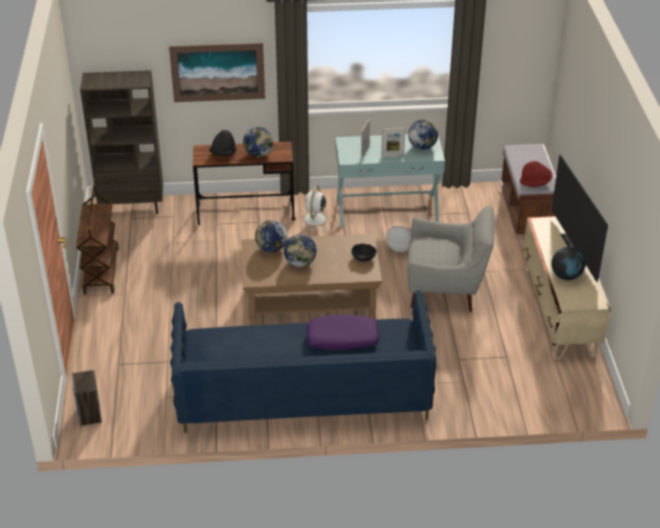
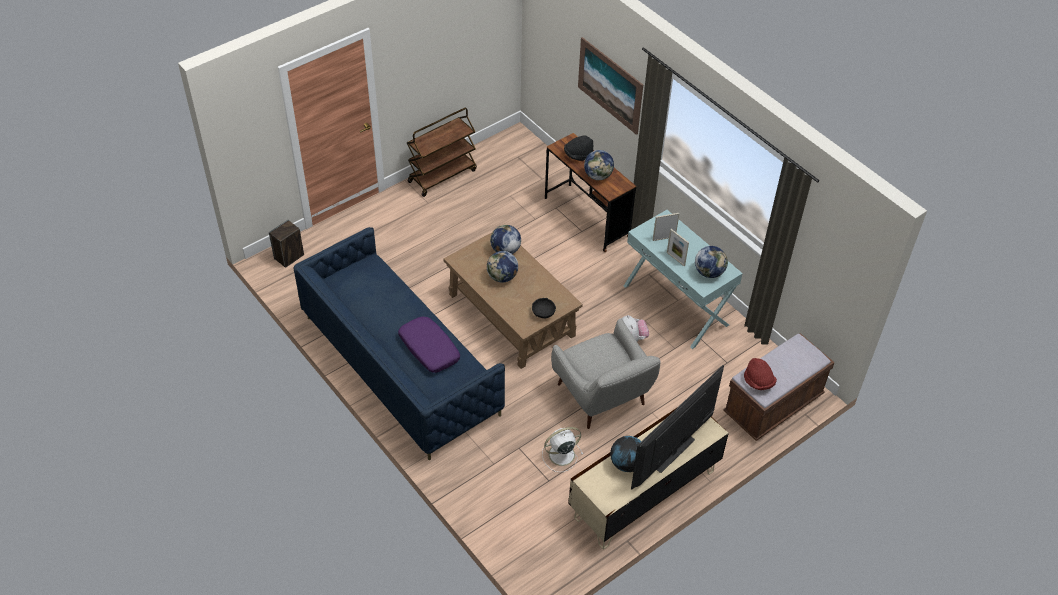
camera: 55 degrees right, 10 degrees up
brown bookcase [80,70,163,214] -> none
white fan [299,185,331,230] -> white fan moved to [542,427,584,472]

